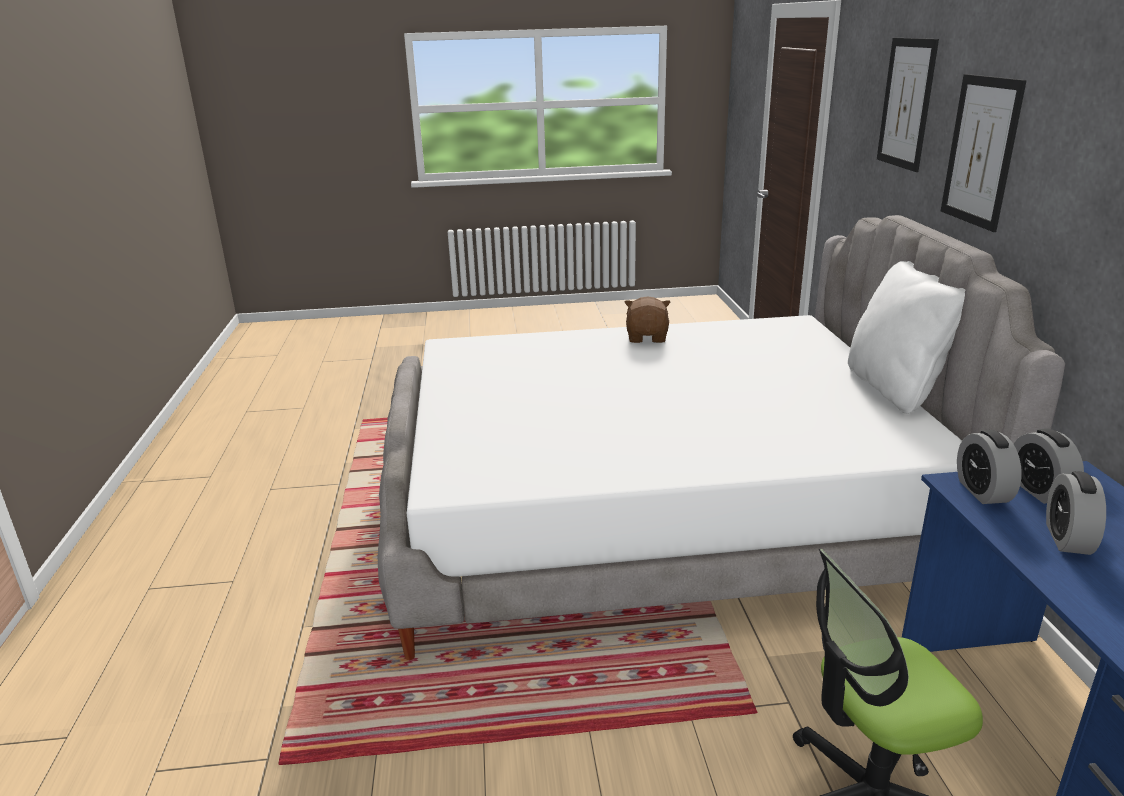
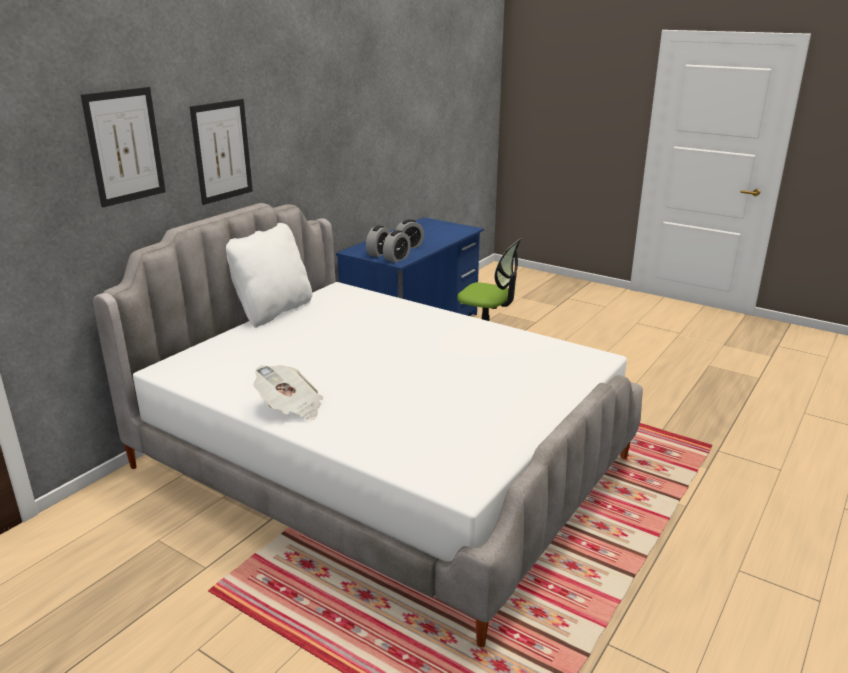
camera: 140 degrees left, 0 degrees up
brown plush toy [625,297,671,343] -> newspaper [253,365,323,420]

